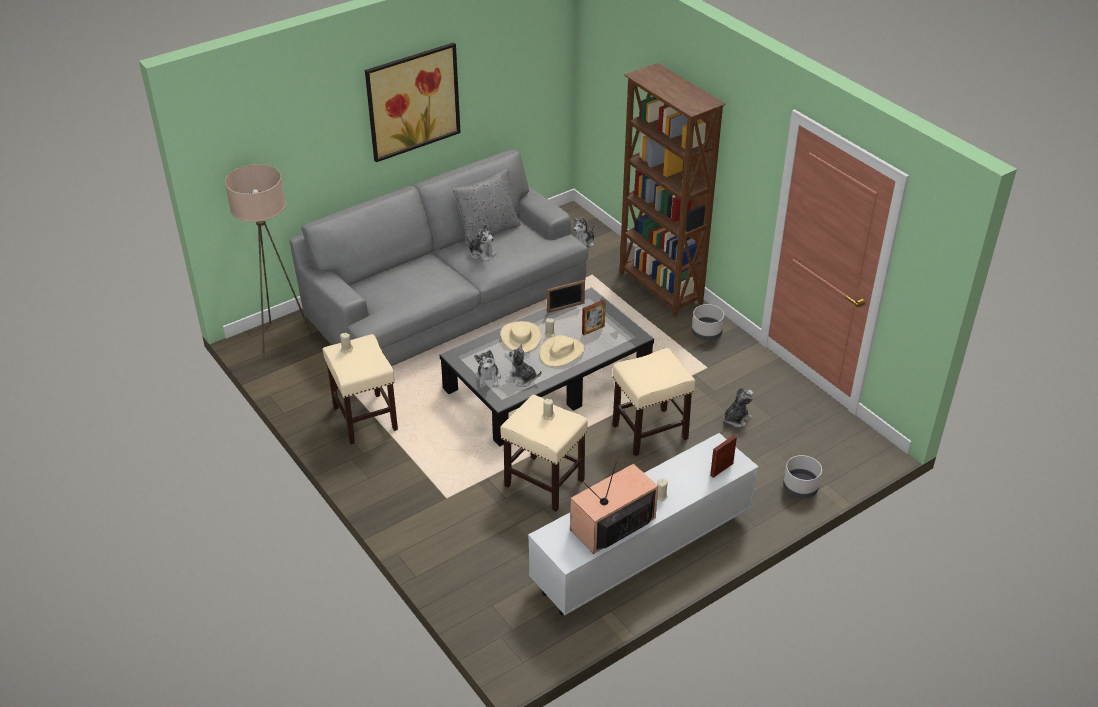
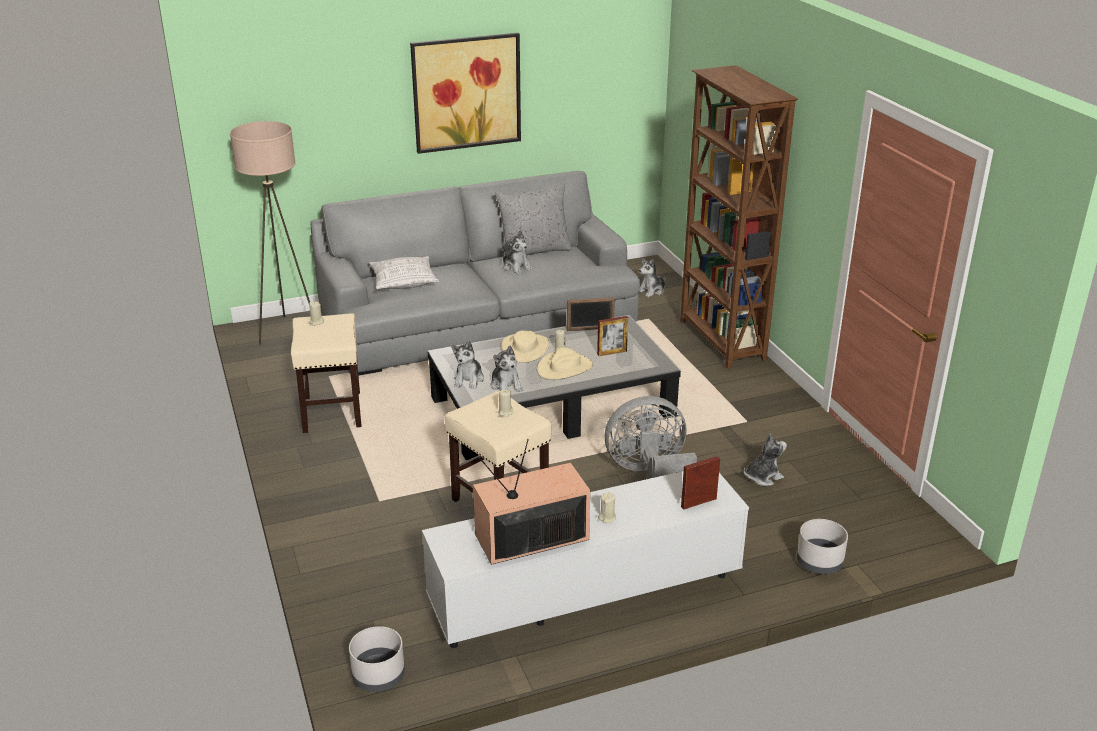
camera: 15 degrees right, 10 degrees down
plush toy [505,344,542,387] -> plush toy turned 150 degrees counterclockwise [491,346,523,392]
beige stool [613,348,695,456] -> grey fan [605,396,697,479]
grey planter [692,304,724,340] -> grey planter moved to [349,626,405,692]
none -> pillow [369,256,439,289]

